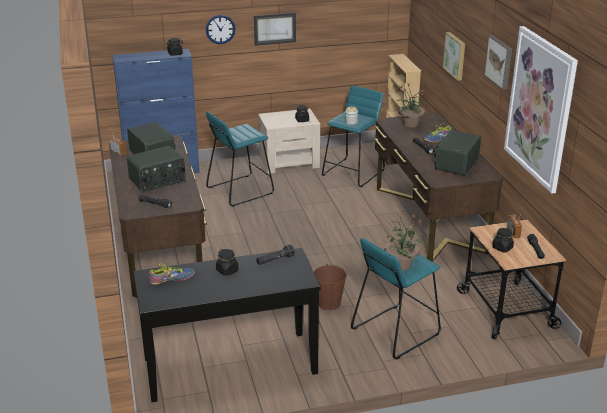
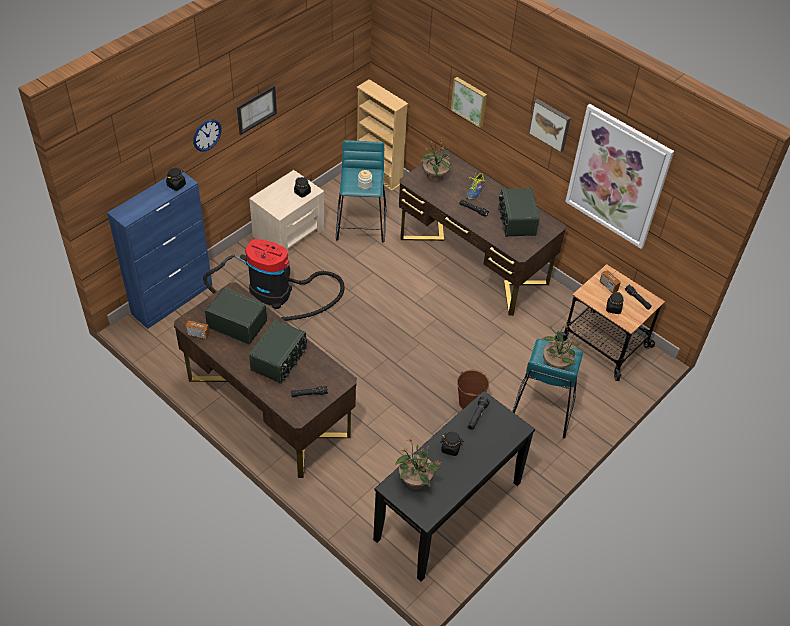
camera: 35 degrees left, 20 degrees up
shoe [149,263,195,285] -> potted plant [395,439,441,489]
turquoise stool [206,111,274,207] -> vacuum cleaner [203,239,344,321]

